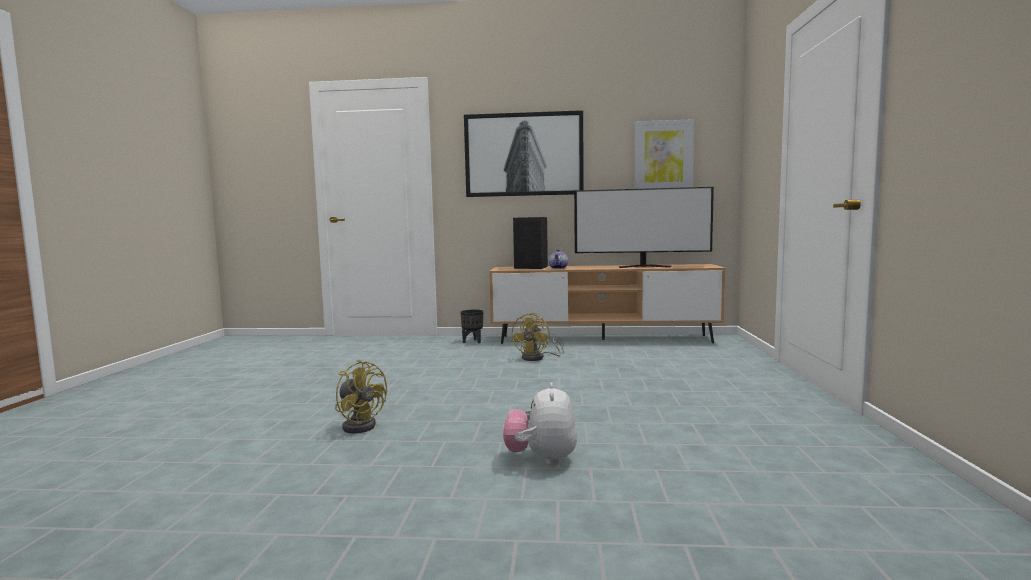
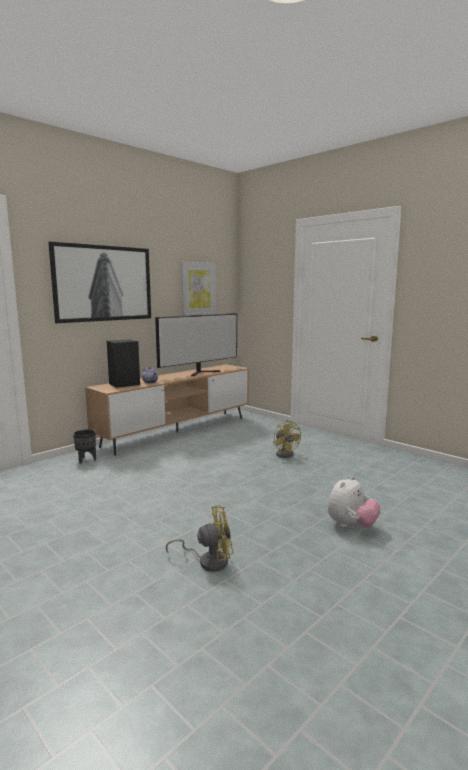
camera: 50 degrees left, 5 degrees up
plush toy [503,382,577,466] -> plush toy turned 90 degrees counterclockwise [327,476,381,528]
yellow fan [511,313,564,361] -> yellow fan moved to [273,420,301,458]

